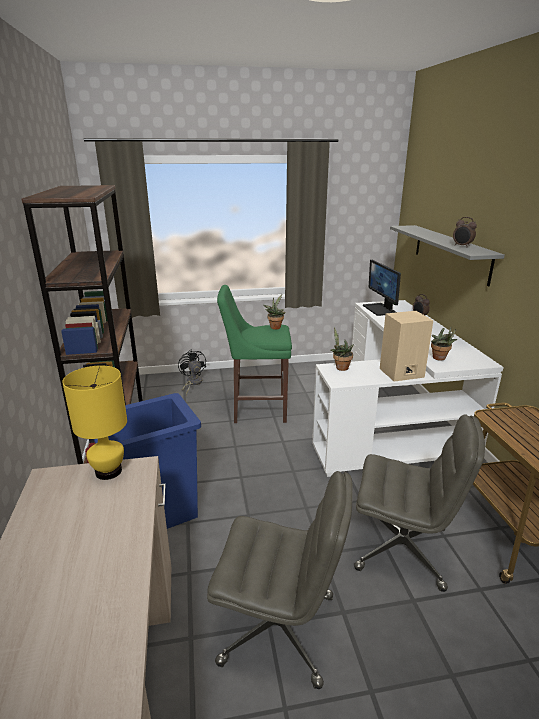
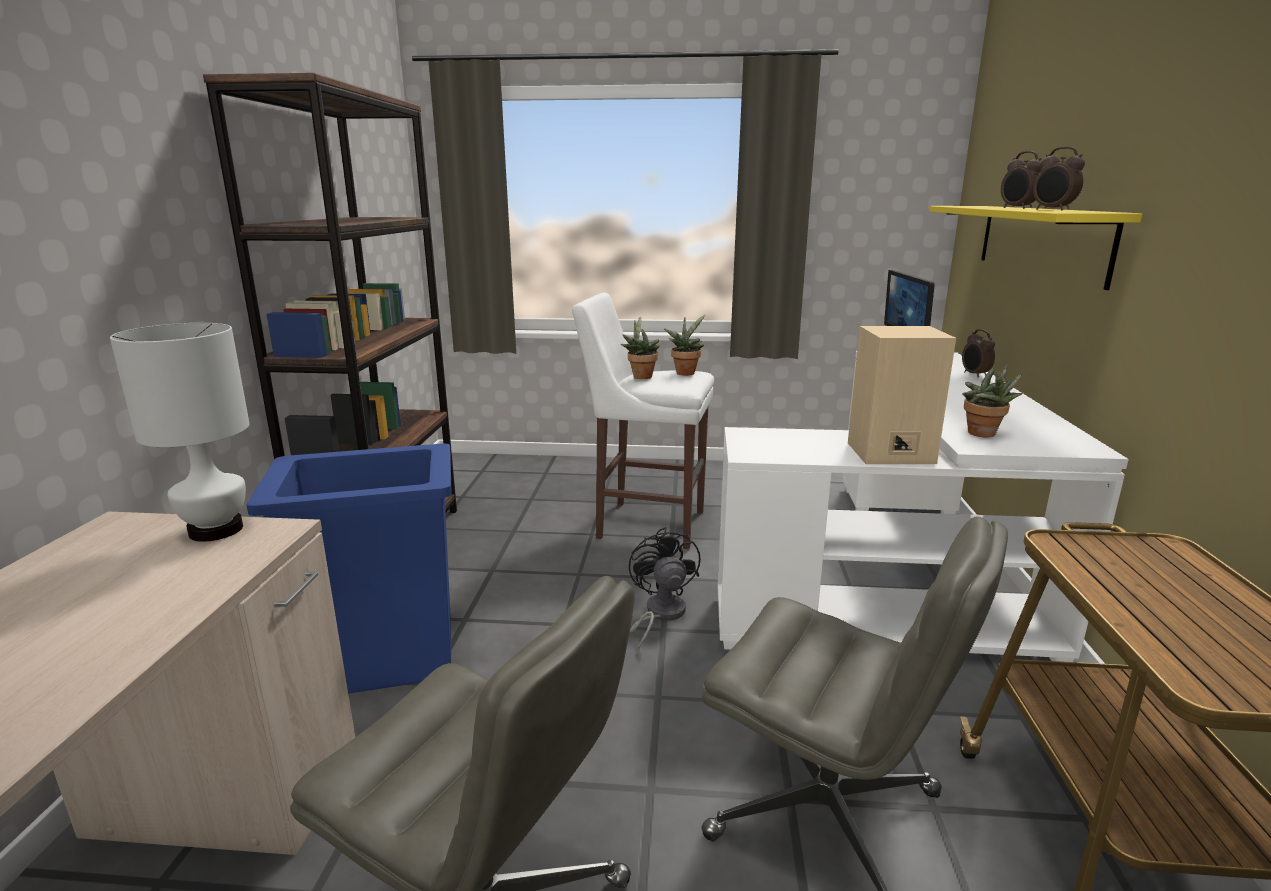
camera: 15 degrees right, 5 degrees down
yellow table lamp [62,365,127,480] -> white table lamp [110,323,249,542]
black fan [178,349,206,395] -> black fan moved to [629,527,701,650]
green stool [217,285,292,423] -> white stool [572,293,714,549]
potted plant [331,327,354,371] -> potted plant moved to [621,316,660,379]
grey shelf [390,225,505,287] -> yellow shelf [930,206,1142,290]
none -> alarm clock [1001,151,1042,209]

